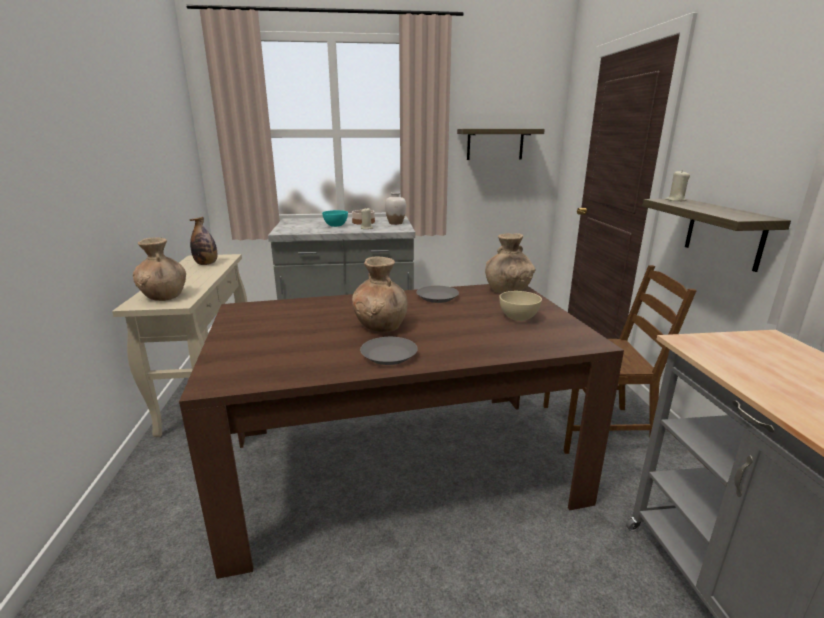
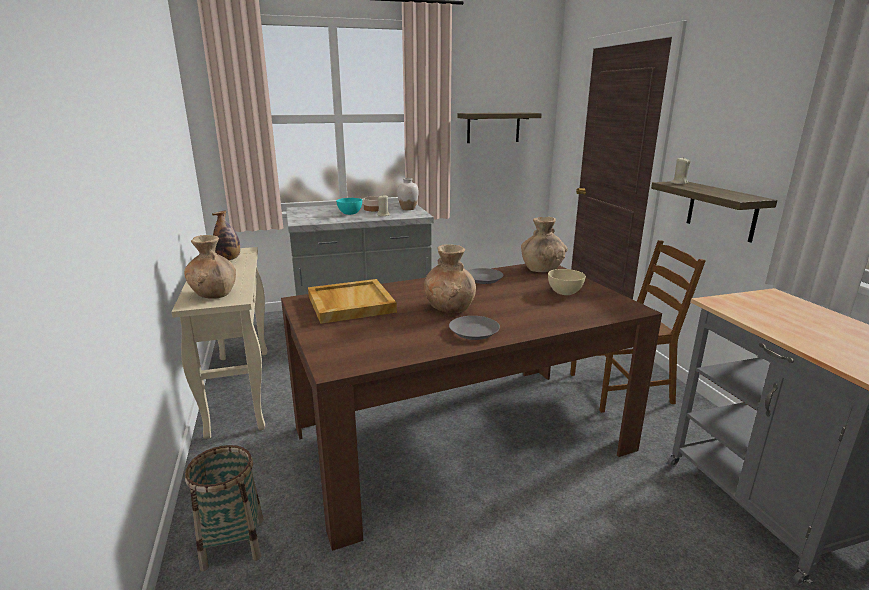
camera: 10 degrees left, 0 degrees up
none -> basket [185,445,264,571]
none -> beige tray [308,279,397,324]

